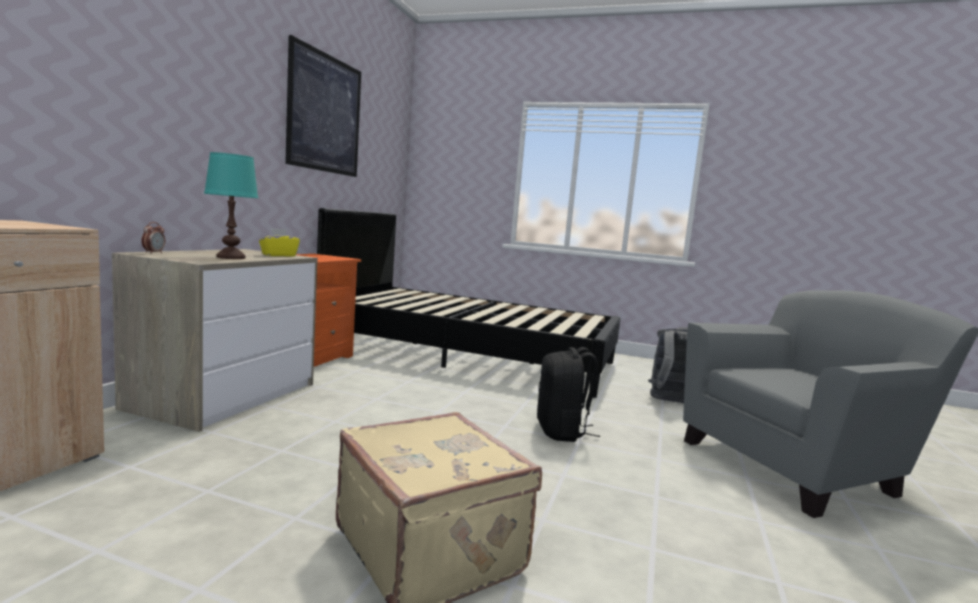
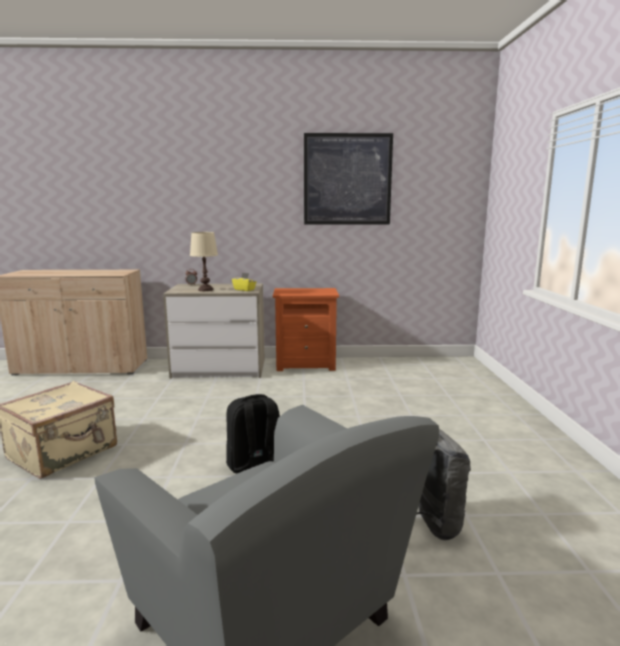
camera: 70 degrees right, 5 degrees up
turquoise table lamp [204,152,258,259] -> beige table lamp [190,232,218,291]
black bed [317,208,620,398] -> none

